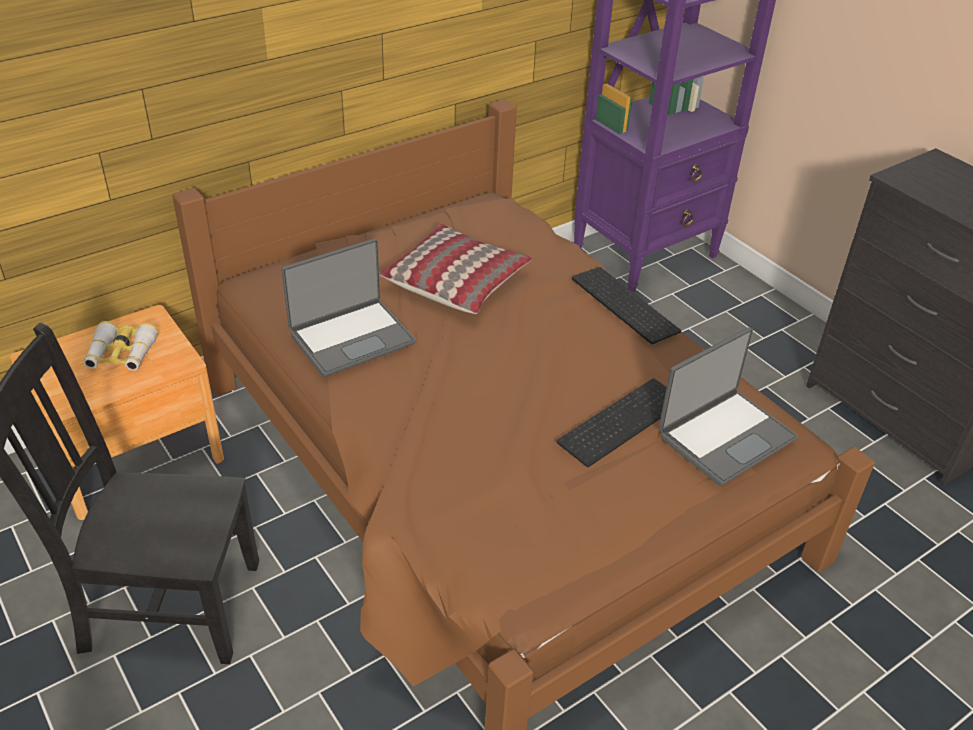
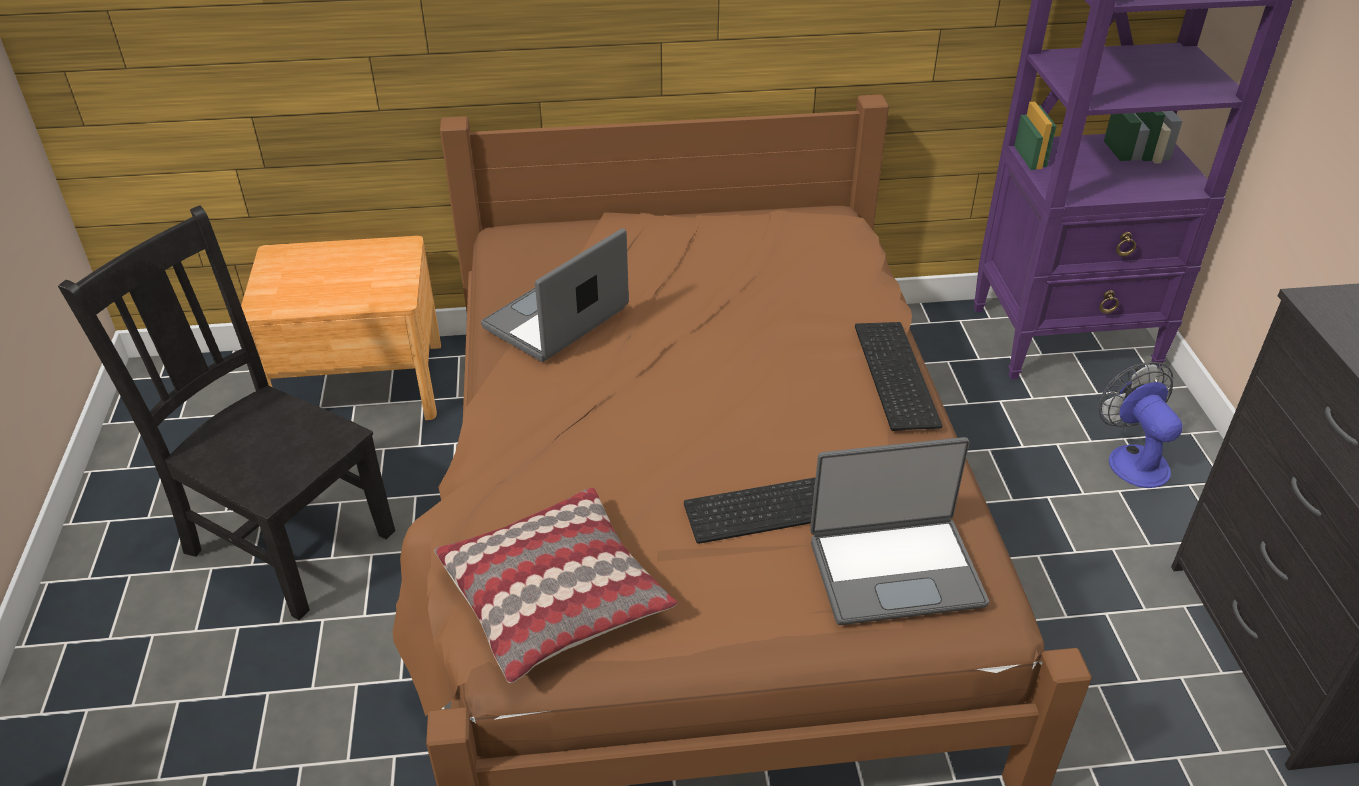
camera: 30 degrees right, 0 degrees up
binoculars [83,321,159,371] -> none
laptop [282,239,416,377] -> laptop turned 135 degrees clockwise [481,228,629,362]
pillow [379,224,532,314] -> pillow moved to [434,488,677,683]
none -> fan [1099,362,1183,488]

